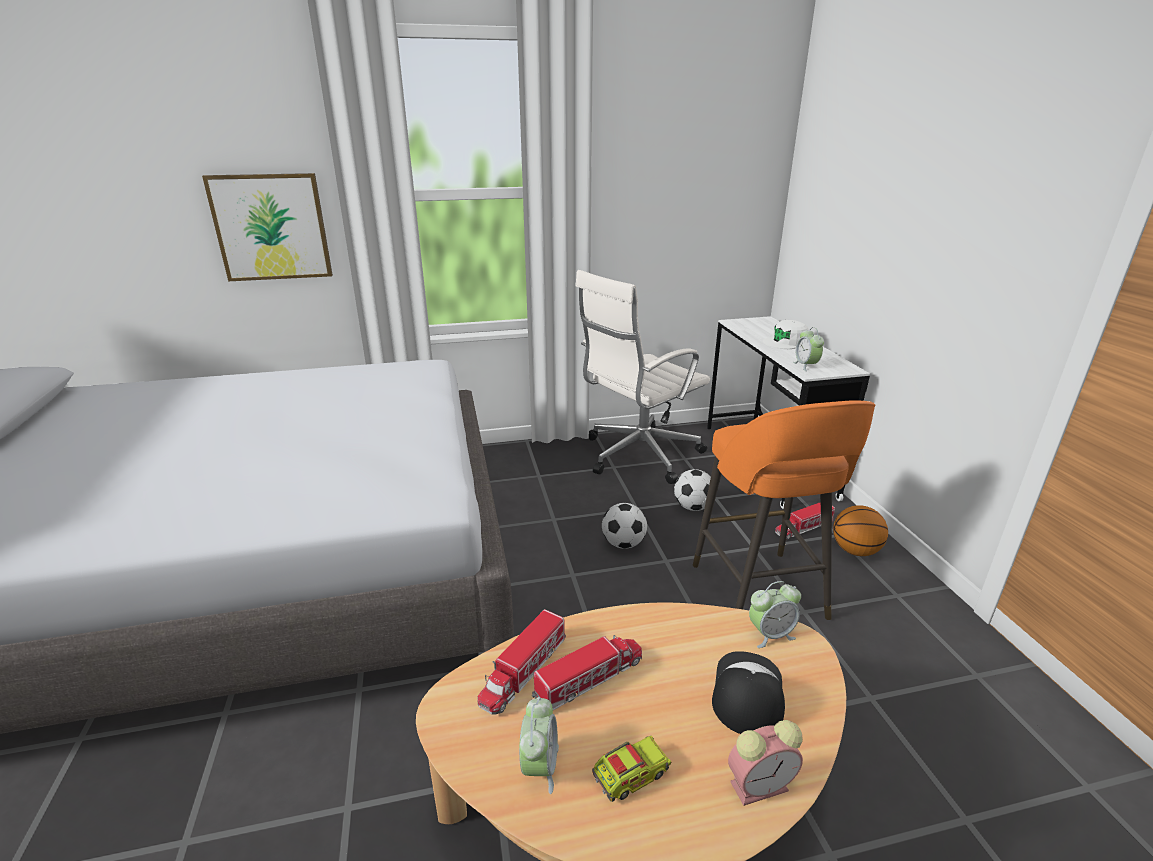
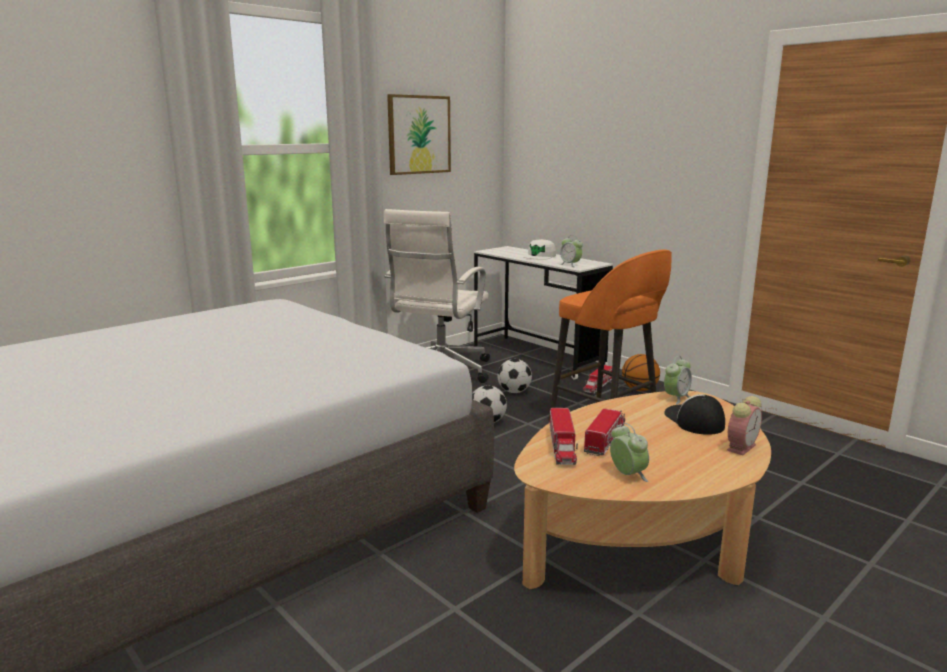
camera: 30 degrees left, 10 degrees down
picture [202,173,333,281] -> picture moved to [387,94,451,175]
toy truck [592,735,671,802] -> none

